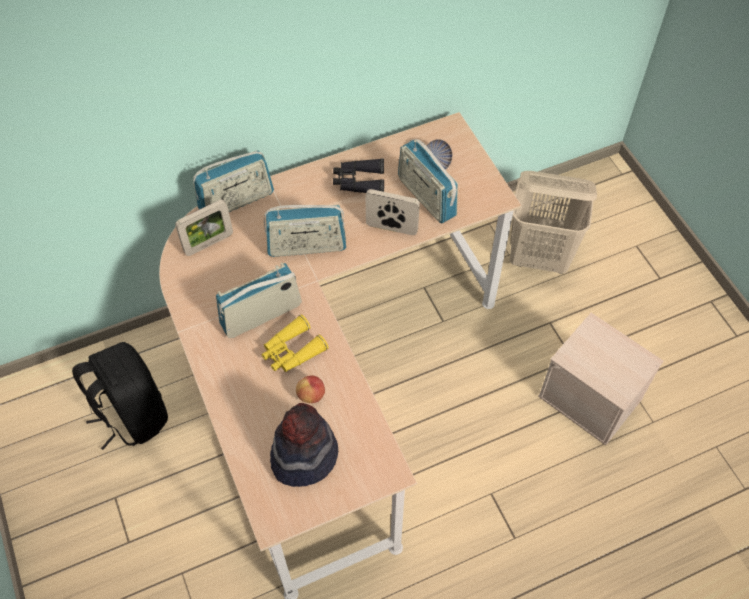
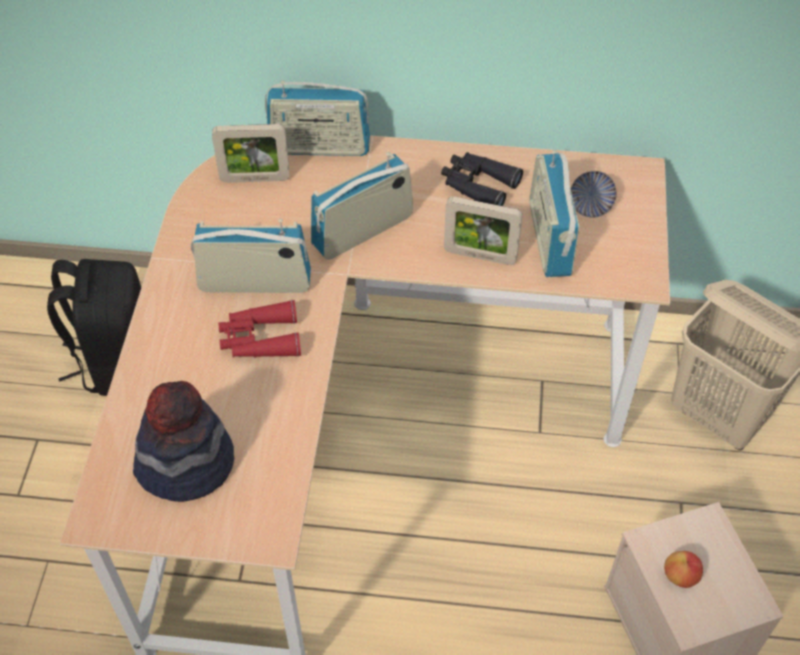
camera: 30 degrees right, 5 degrees down
yellow binoculars [261,315,329,372] -> red binoculars [218,300,301,358]
radio [264,205,346,257] -> radio turned 120 degrees clockwise [311,152,413,260]
apple [296,375,325,403] -> apple moved to [664,551,703,588]
picture frame [365,189,420,235] -> picture frame turned 150 degrees clockwise [444,197,523,265]

